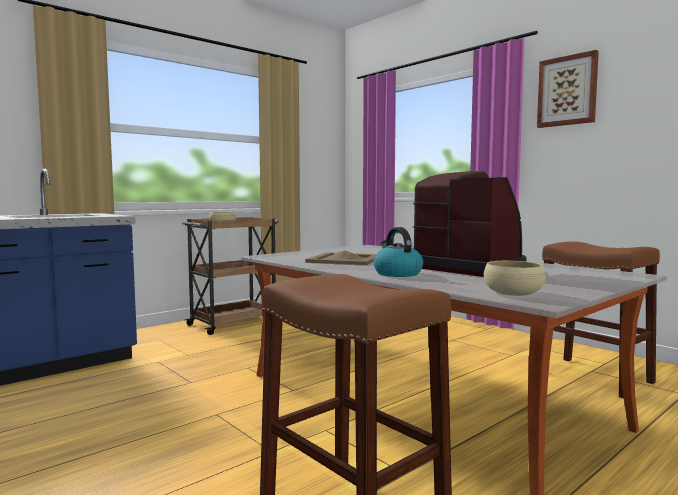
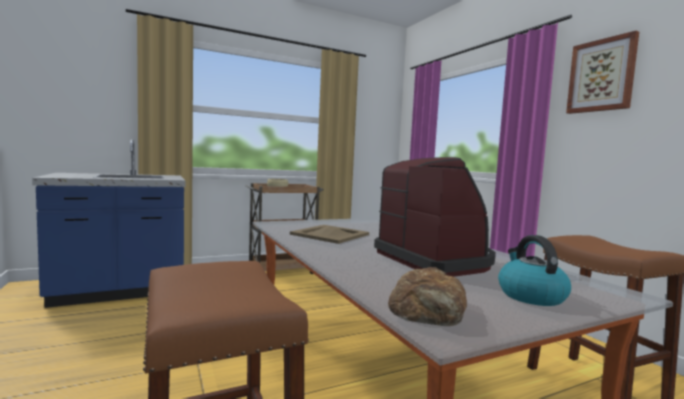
camera: 15 degrees right, 0 degrees up
kettle [373,227,423,277] -> kettle moved to [498,235,571,306]
beige bowl [484,261,545,296] -> bread [388,267,467,326]

